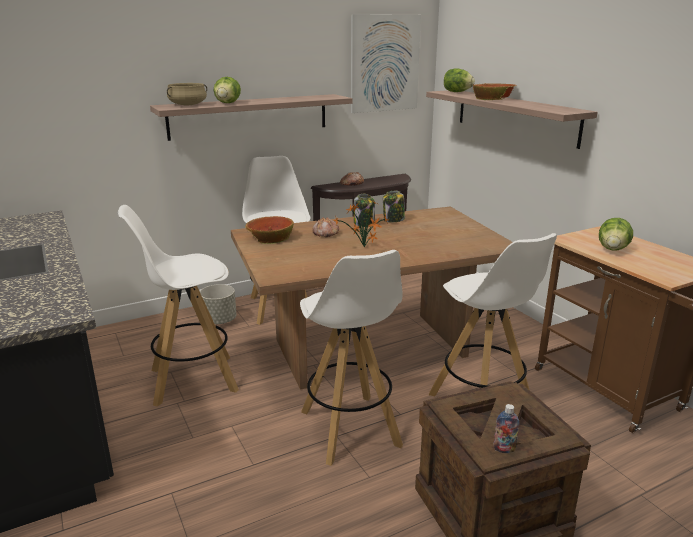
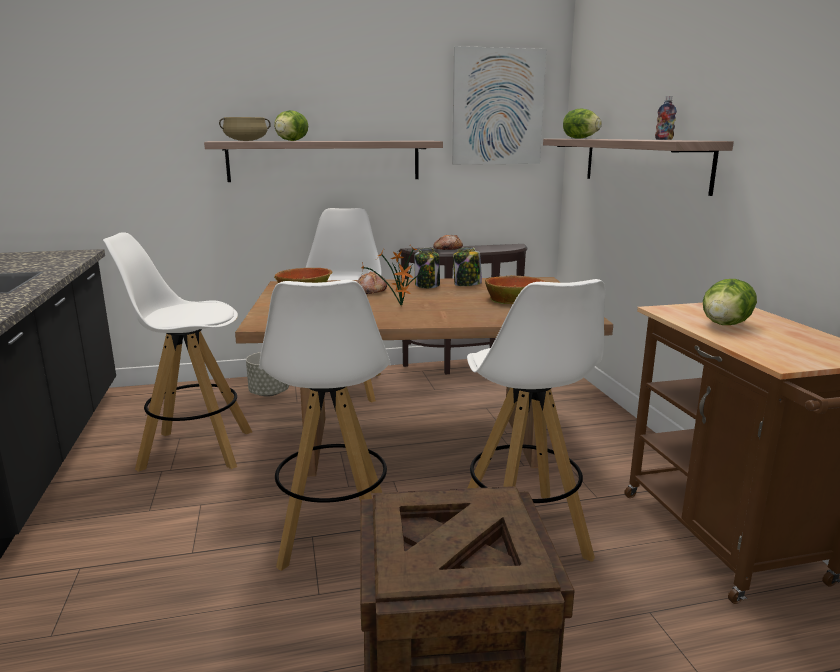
camera: 15 degrees right, 5 degrees down
bowl [473,83,517,100] -> bowl moved to [485,275,546,304]
bottle [493,404,519,453] -> bottle moved to [655,96,677,140]

